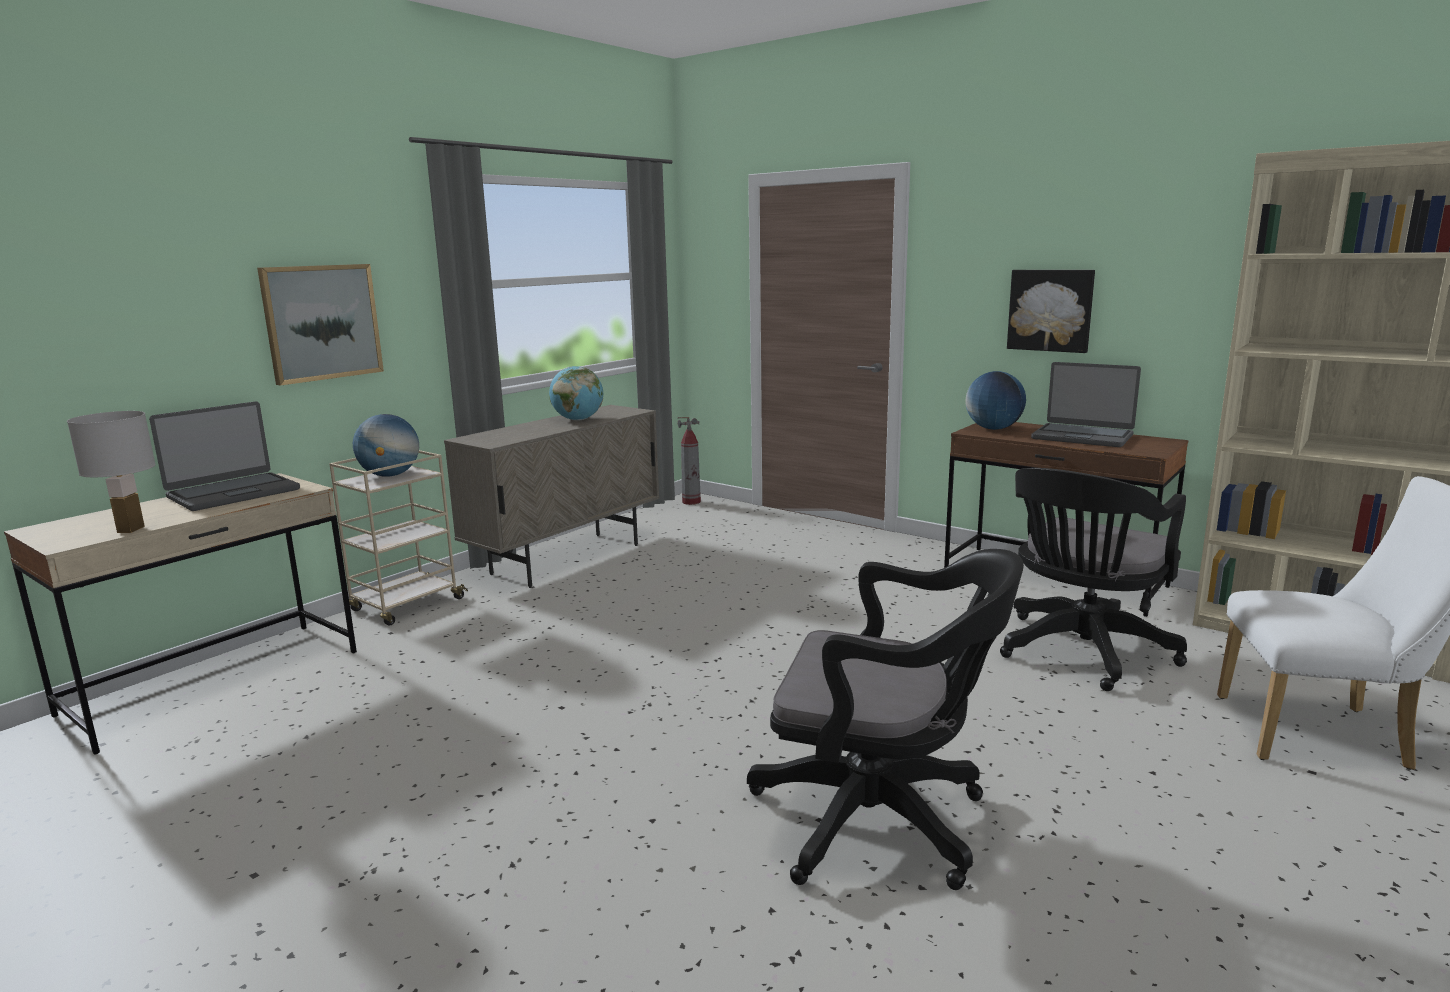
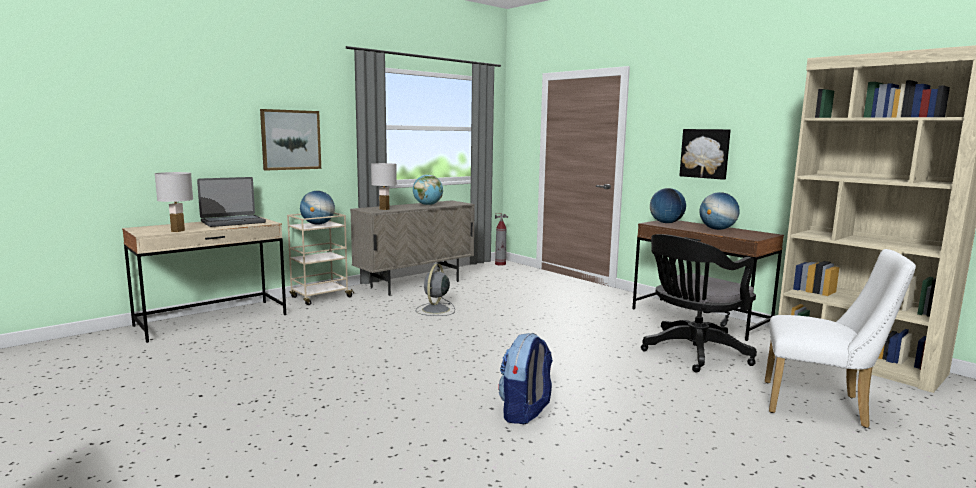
camera: 10 degrees right, 5 degrees down
black office chair [747,549,1024,890] -> backpack [498,333,553,424]
laptop [1031,362,1141,447] -> globe [700,192,740,230]
none -> white table lamp [371,163,397,210]
none -> grey fan [416,264,455,316]

